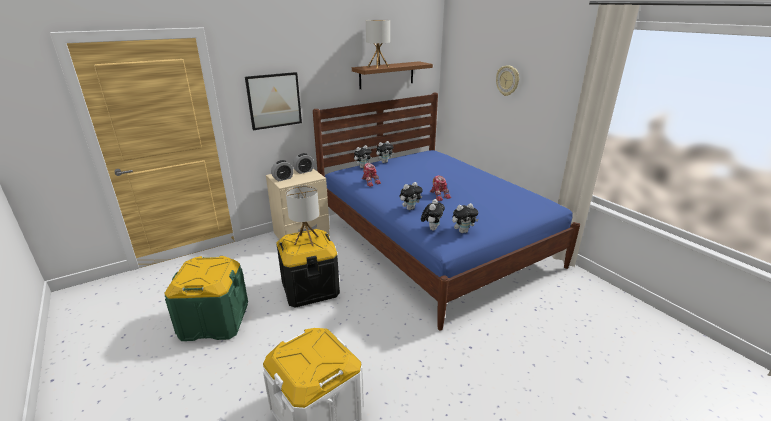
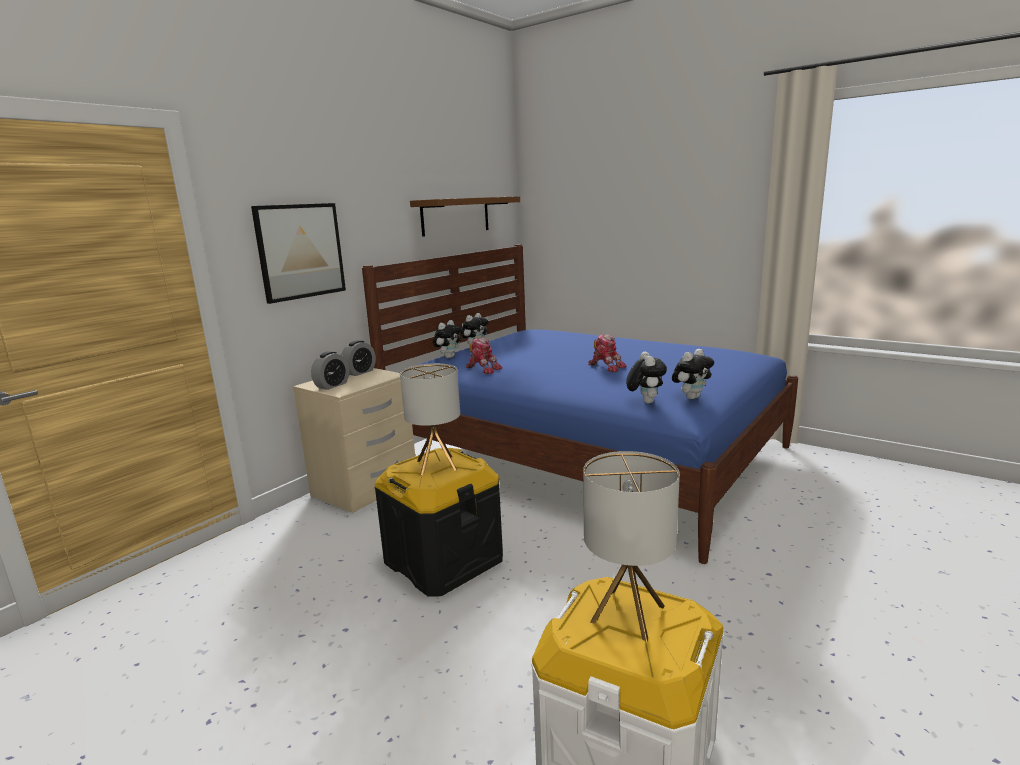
camera: 20 degrees left, 10 degrees down
green storage box [164,256,248,341] -> none
table lamp [366,20,390,69] -> table lamp moved to [583,451,680,641]
plush toy [400,182,423,210] -> none
wall clock [496,65,519,96] -> none

